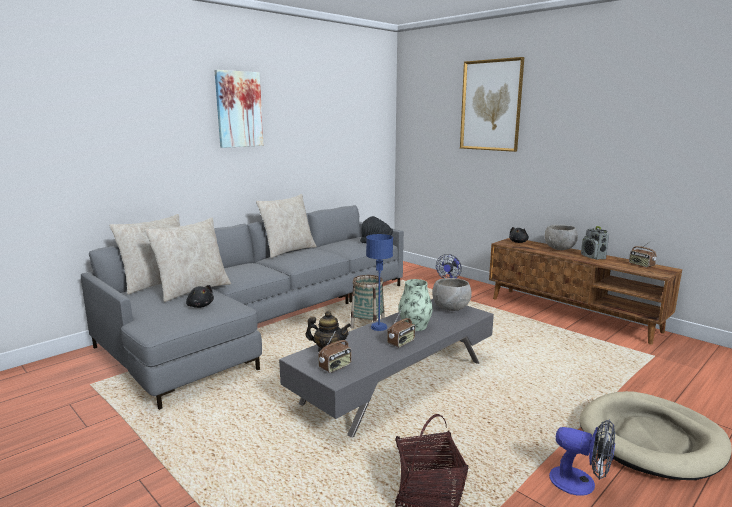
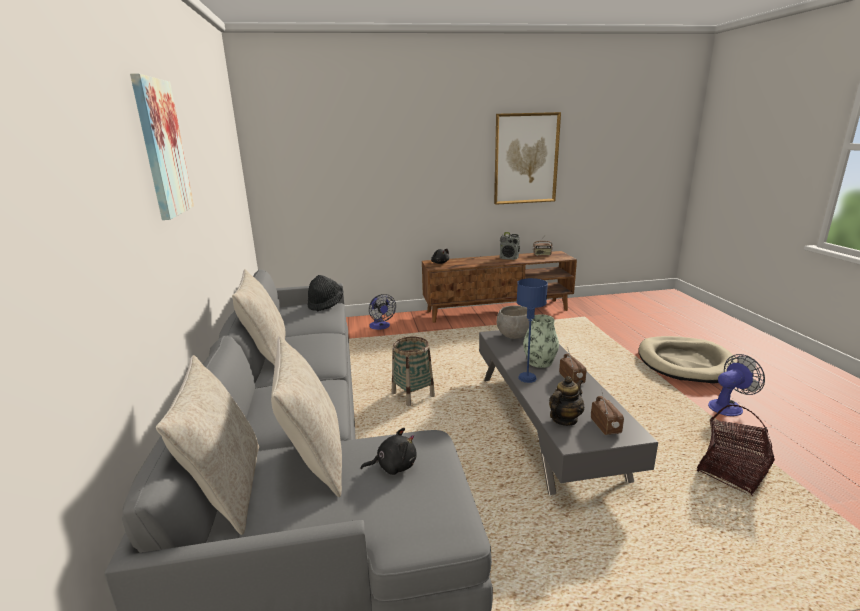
camera: 55 degrees left, 5 degrees up
picture [460,57,524,152] -> picture moved to [494,112,561,205]
grey bowl [545,224,578,250] -> none

